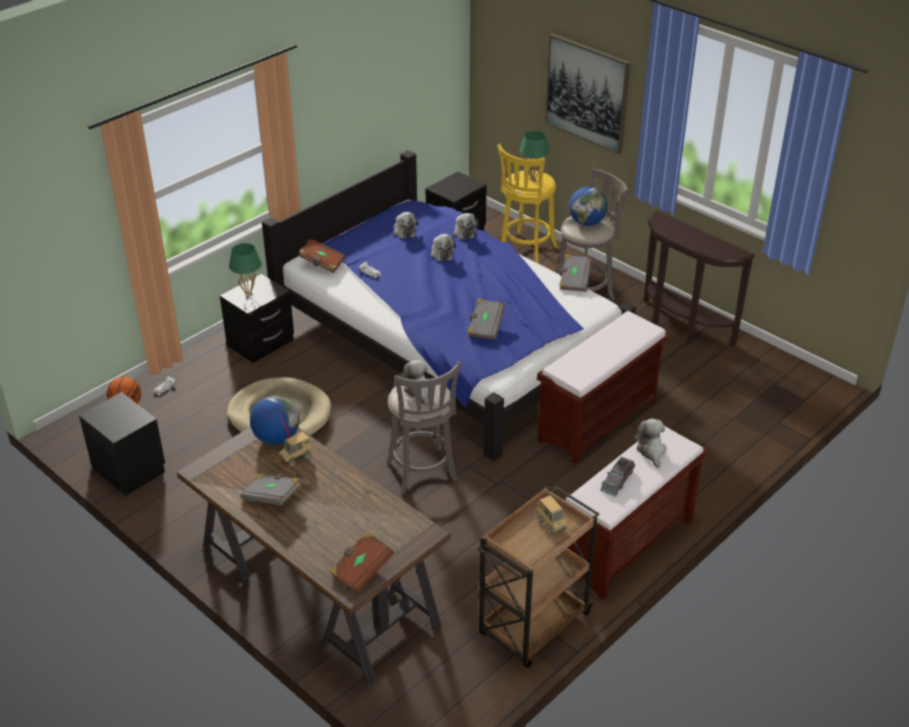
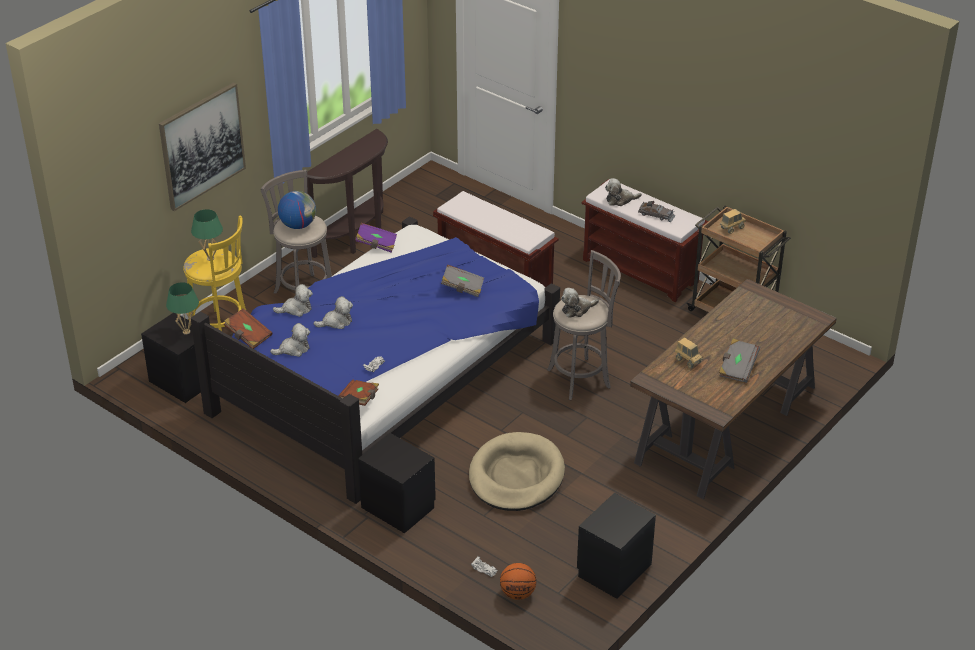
camera: 95 degrees left, 0 degrees up
green table lamp [229,243,262,297] -> green table lamp moved to [166,282,199,335]
globe [250,395,300,445] -> none
brown book [329,531,394,593] -> brown book moved to [224,308,273,349]
grey book [559,254,592,292] -> purple book [355,223,397,253]

